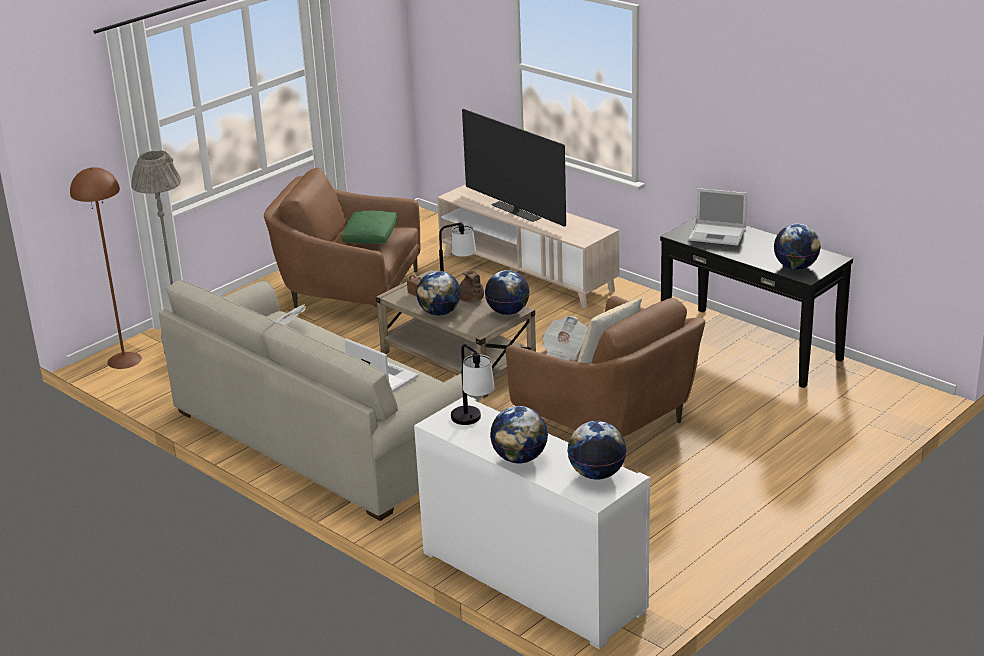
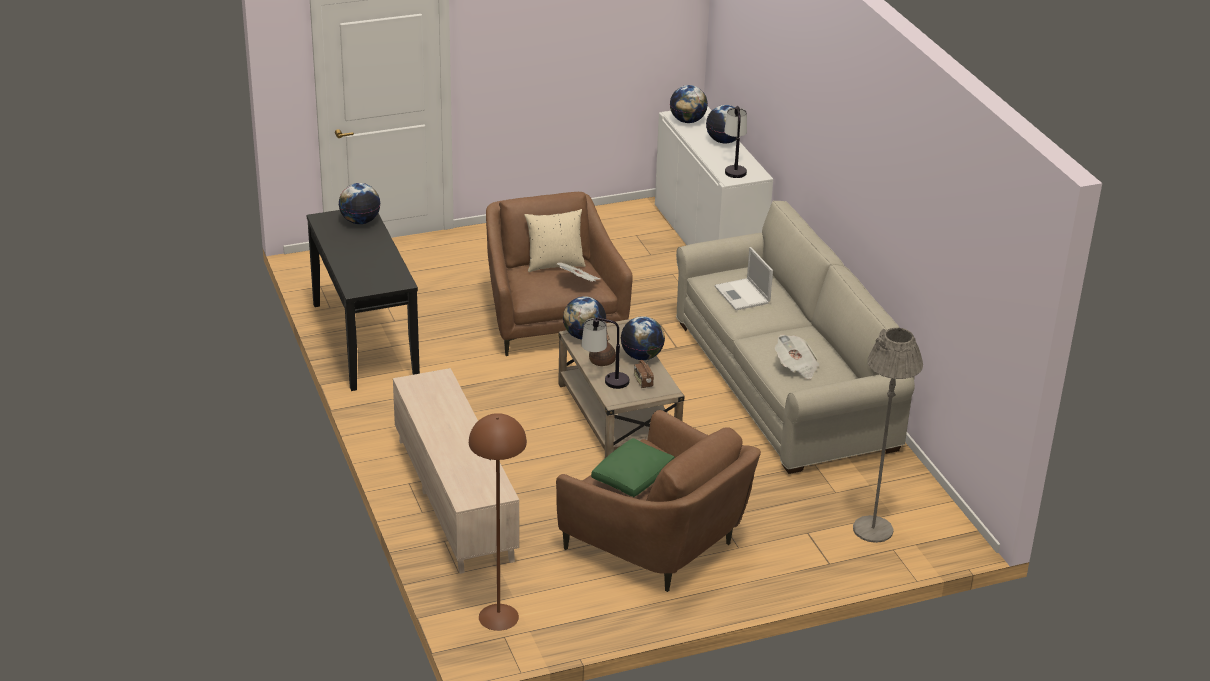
camera: 155 degrees left, 5 degrees up
brown floor lamp [70,167,142,369] -> brown floor lamp moved to [469,413,527,631]
television [462,109,566,227] -> none
laptop [689,188,747,246] -> none

